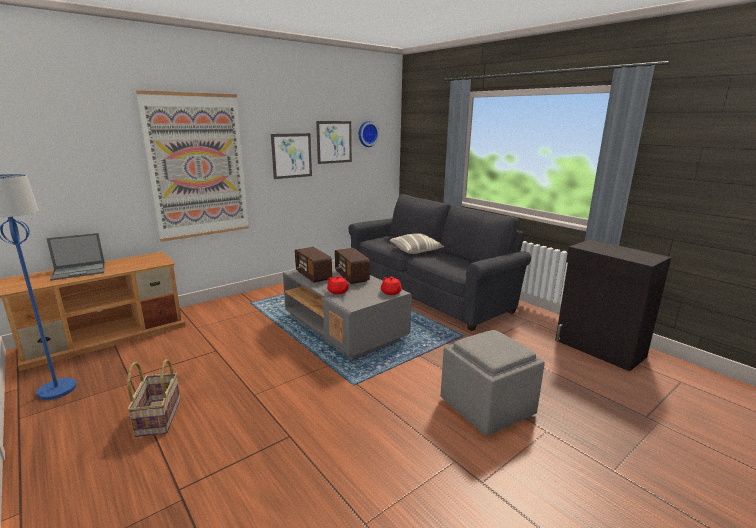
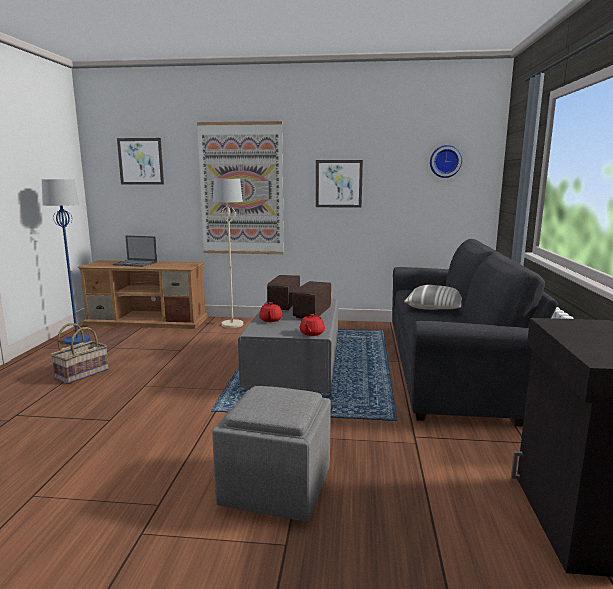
camera: 45 degrees right, 5 degrees down
picture [316,121,352,164] -> picture moved to [117,138,164,185]
none -> beige floor lamp [213,179,243,328]

